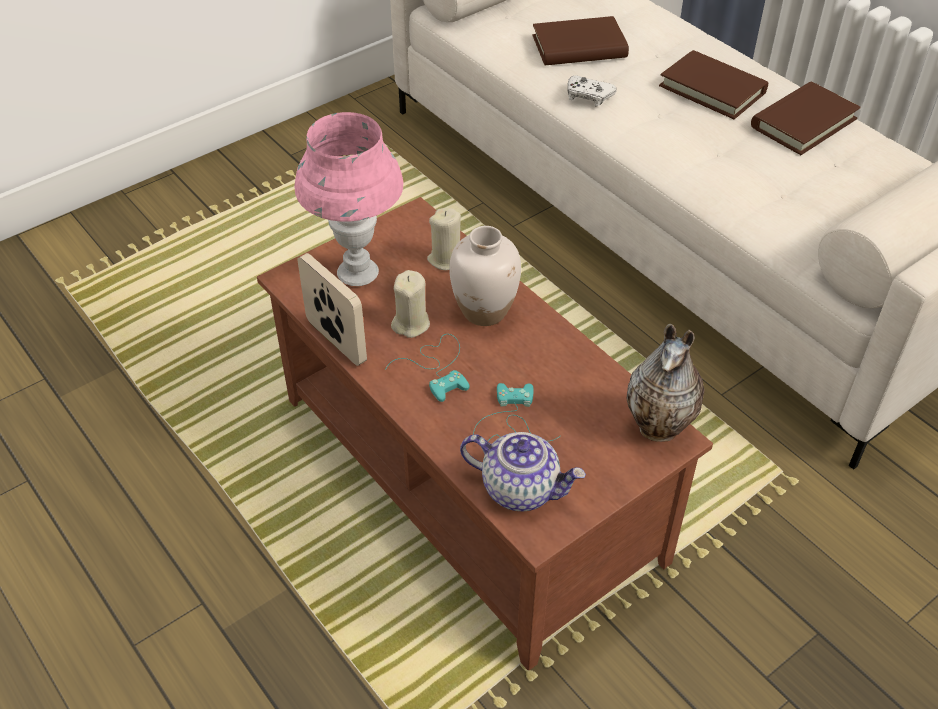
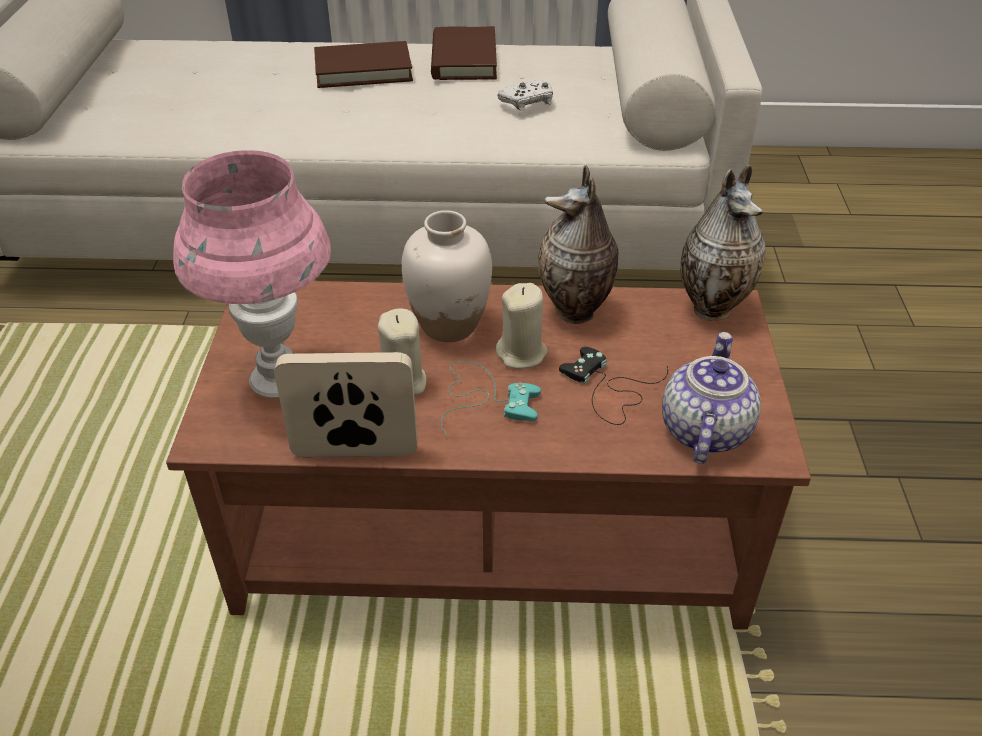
camera: 50 degrees left, 5 degrees down
beige candle [427,208,461,270] -> beige candle moved to [496,283,548,369]
teapot [460,432,586,511] -> teapot turned 45 degrees counterclockwise [662,332,761,464]
turquoise game controller [473,383,560,441] -> black game controller [559,347,668,425]
brown book [532,16,629,65] -> none
white game controller [568,76,617,106] -> white game controller moved to [497,80,553,111]
none -> vase [538,166,618,324]

